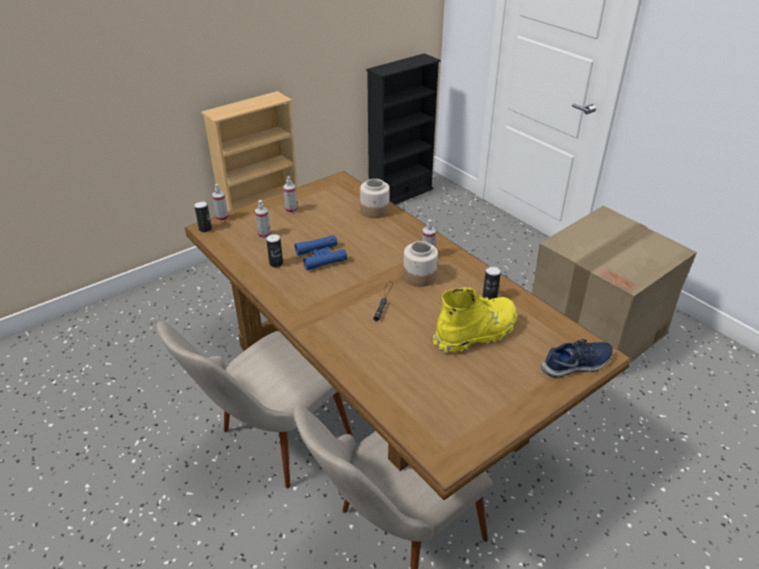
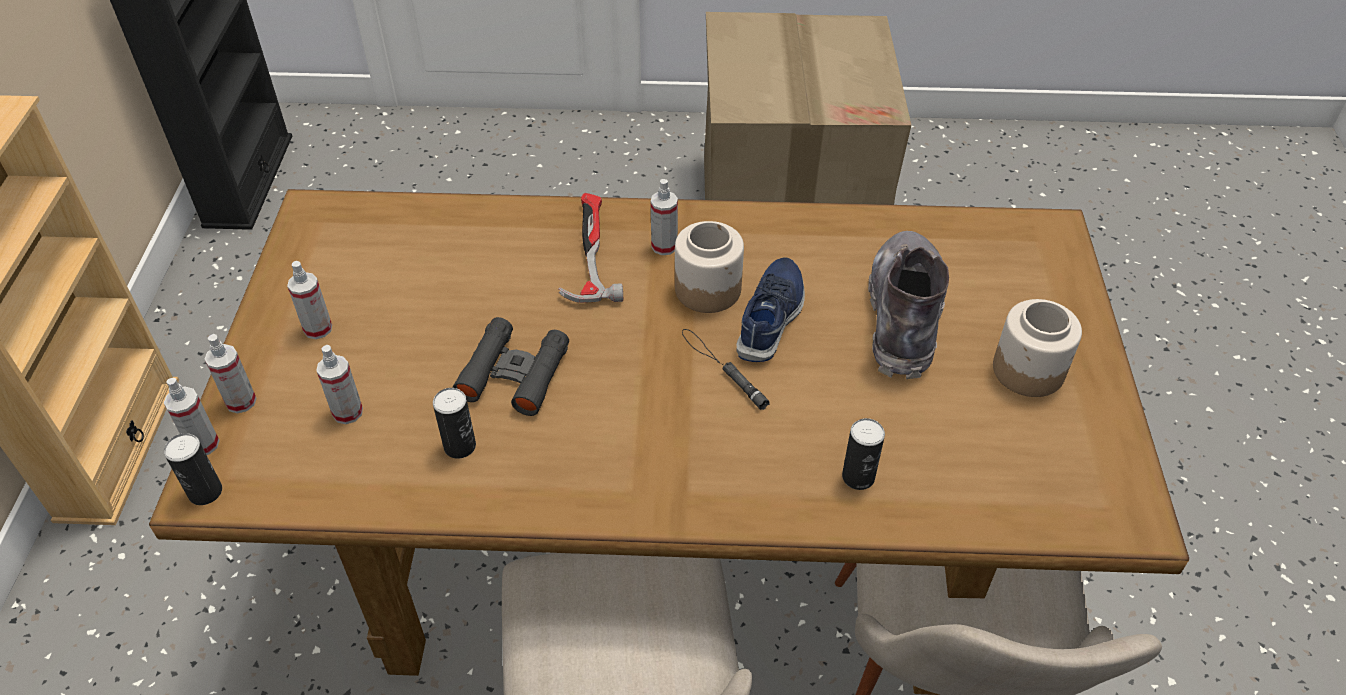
camera: 50 degrees left, 10 degrees up
blue binoculars [295,235,347,270] -> black binoculars [453,317,569,416]
jar [360,179,390,218] -> jar moved to [993,299,1082,397]
yellow boot [433,287,517,354] -> grey boot [868,231,949,379]
can [483,266,501,300] -> can moved to [842,418,885,490]
blue shoe [541,339,613,377] -> blue shoe moved to [736,257,805,362]
none -> spray bottle [204,334,257,414]
none -> hammer [558,193,623,303]

